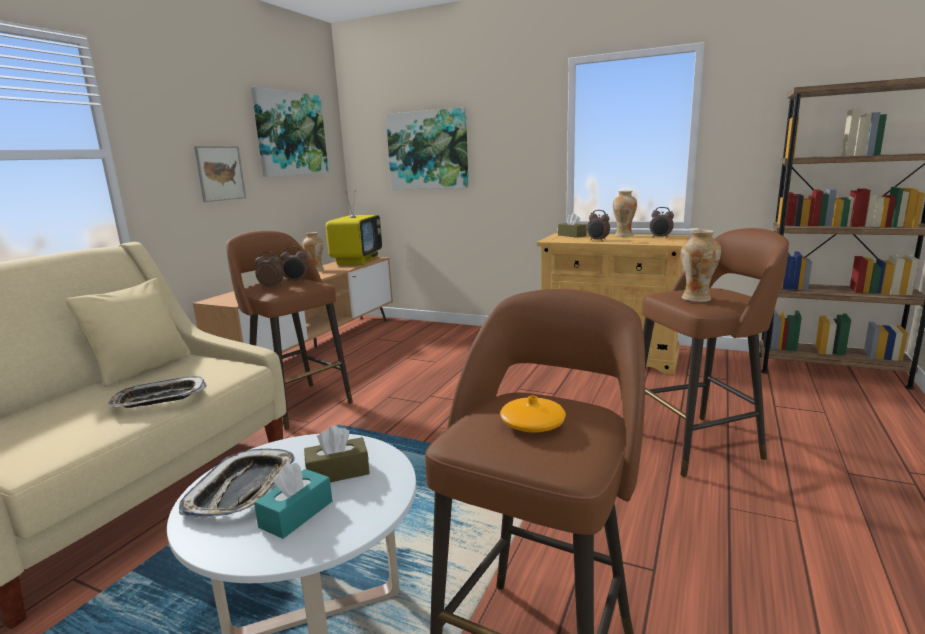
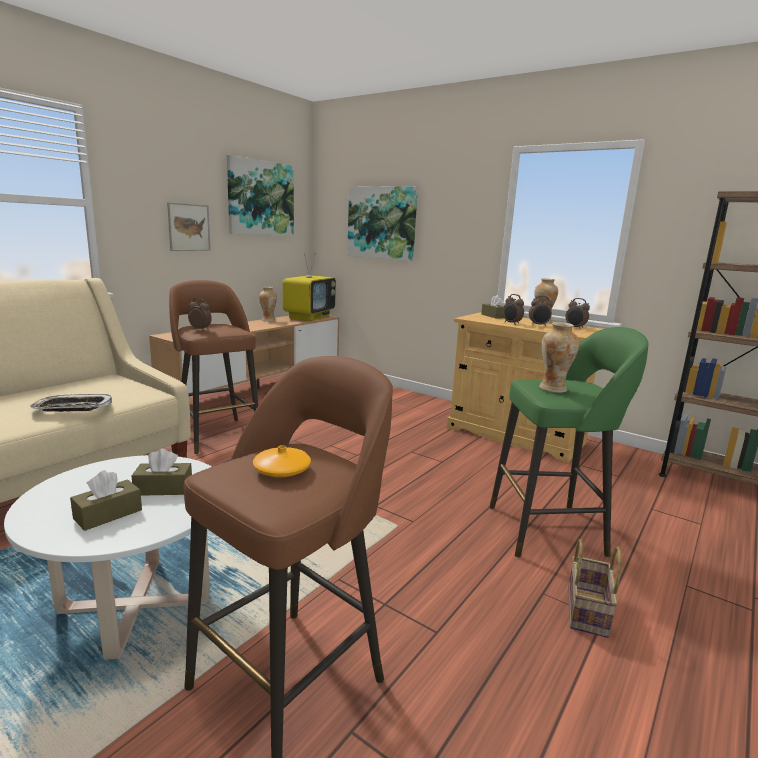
camera: 10 degrees right, 0 degrees up
beige pillow [66,278,191,387] -> none
tray [179,448,295,519] -> none
turquoise tissue box [254,463,332,539] -> brown tissue box [70,470,142,531]
alarm clock [280,247,308,283] -> alarm clock moved to [529,296,553,326]
brown stool [642,228,789,477] -> green stool [489,327,649,557]
none -> basket [568,539,621,638]

